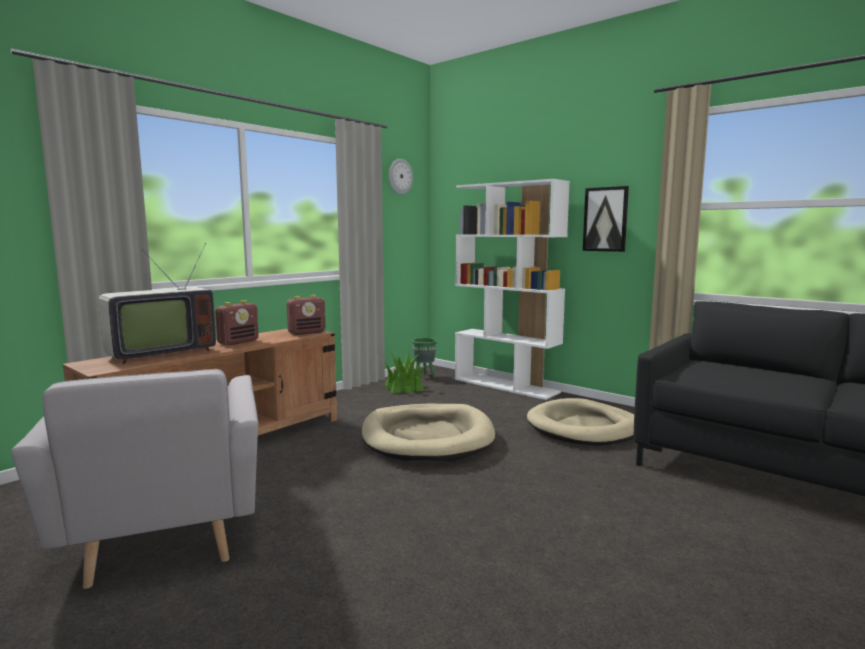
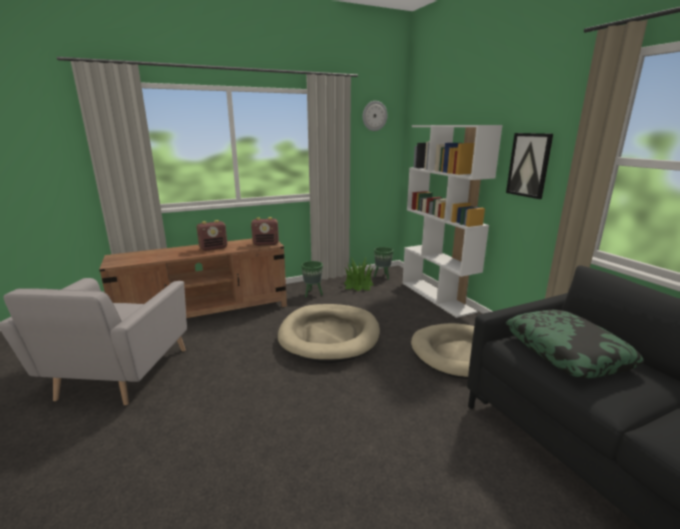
camera: 25 degrees right, 10 degrees up
television [98,243,216,364] -> none
none -> green planter [301,261,323,297]
none -> pillow [506,310,644,378]

